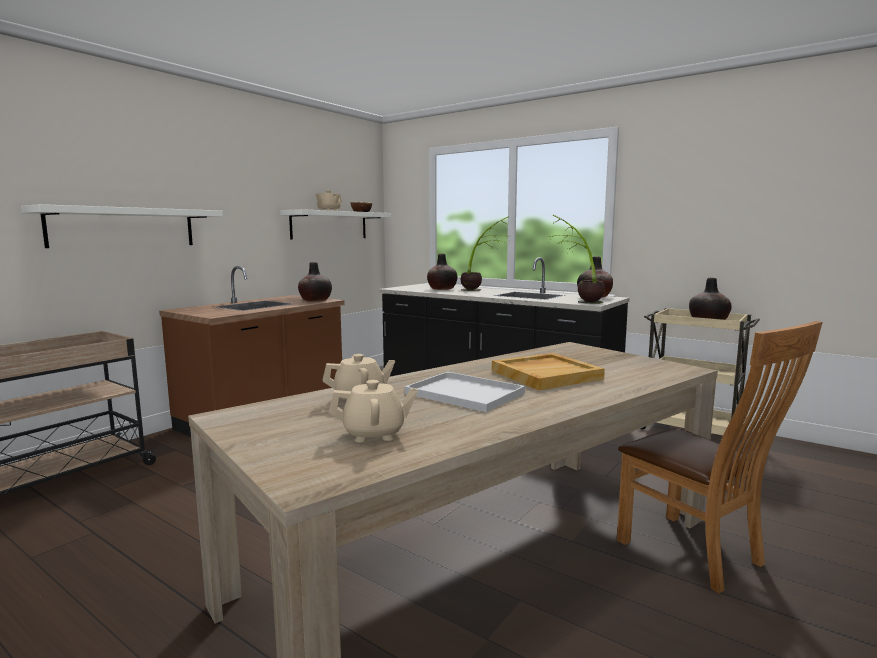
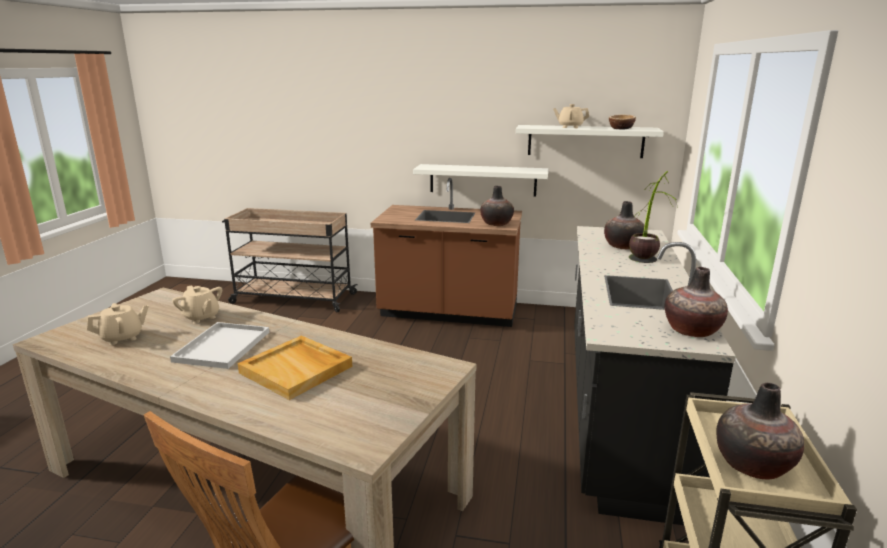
camera: 65 degrees right, 10 degrees up
white shelf [21,204,223,248] -> white shelf moved to [413,164,549,197]
beige teapot [329,380,418,442] -> beige teapot turned 90 degrees counterclockwise [87,303,149,345]
potted plant [548,215,605,304] -> none

